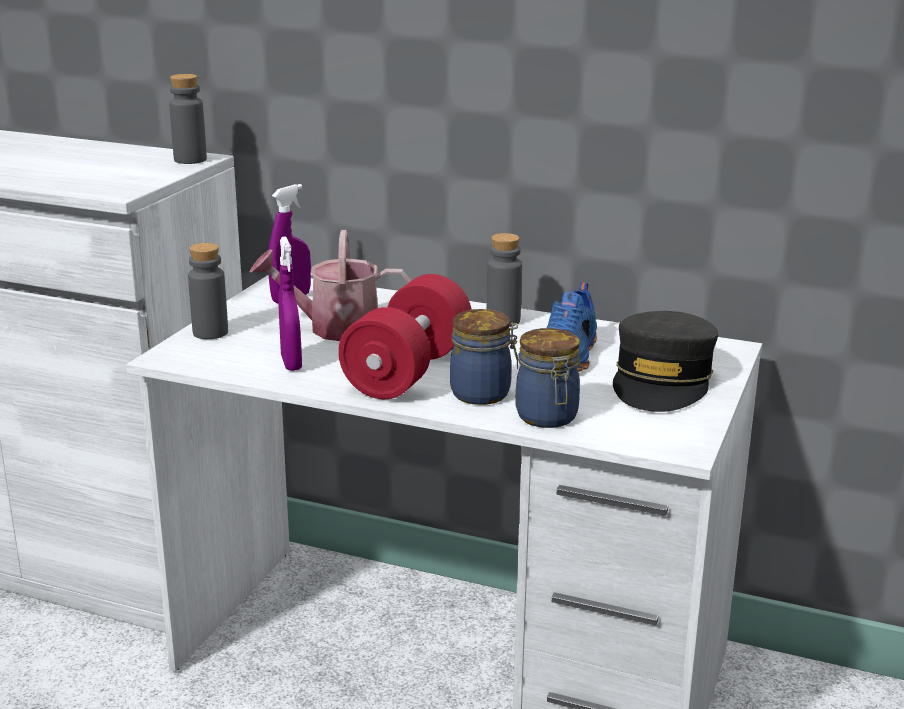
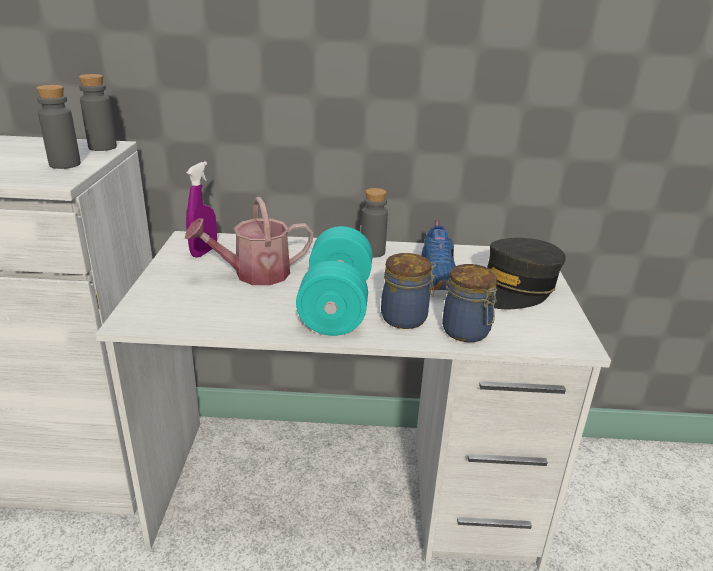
camera: 20 degrees left, 5 degrees up
grey bottle [188,243,228,339] -> grey bottle moved to [36,85,81,169]
purple spray bottle [279,236,302,371] -> none
red dumbbell [338,274,472,399] -> turquoise dumbbell [296,226,373,336]
grey cap [613,311,718,412] -> grey cap turned 45 degrees clockwise [487,238,566,309]

